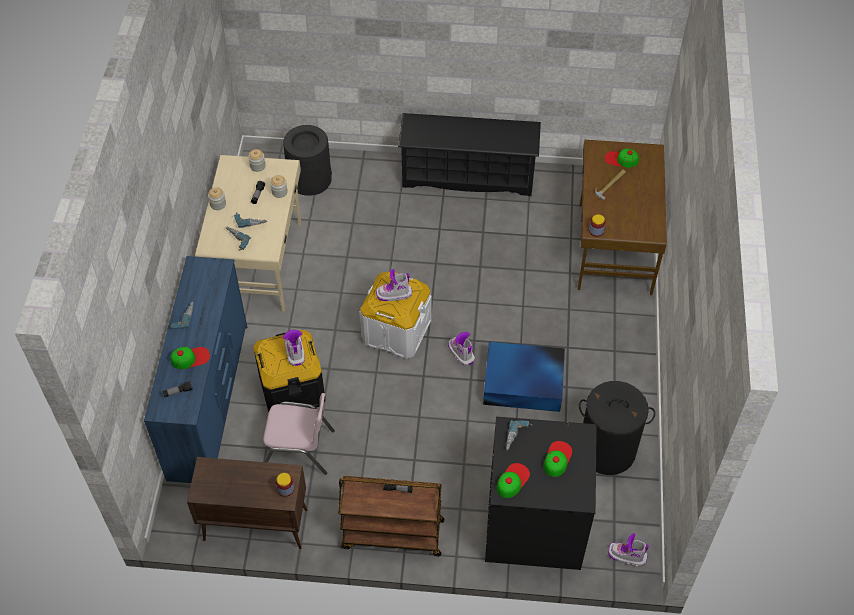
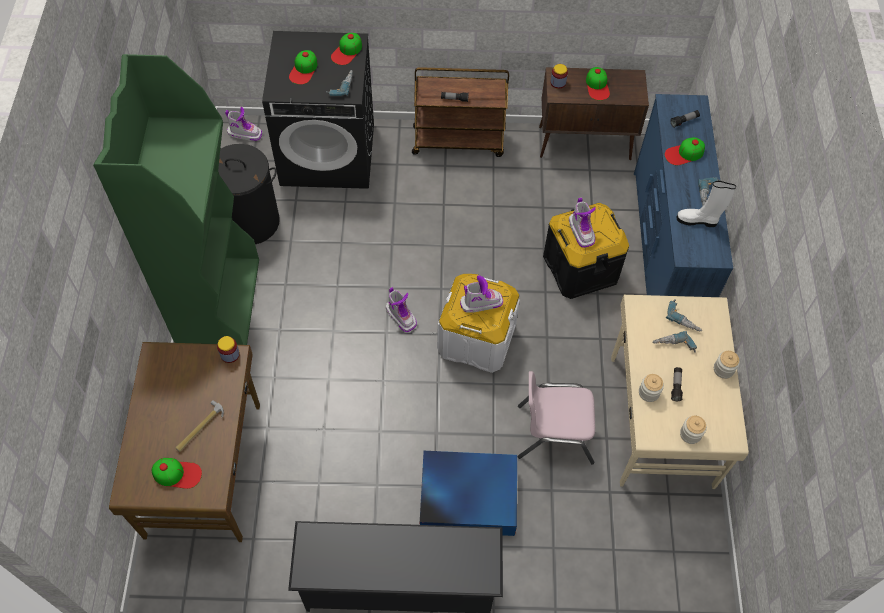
camera: 175 degrees right, 5 degrees up
pink chair [263,393,335,475] -> pink chair moved to [518,371,595,464]
black trash can [283,125,332,196] -> none
blue storage box [483,342,565,412] -> blue storage box moved to [420,451,517,536]
none -> green bookcase [93,54,259,345]
none -> cap [586,67,610,100]
none -> white boot [676,181,736,227]

